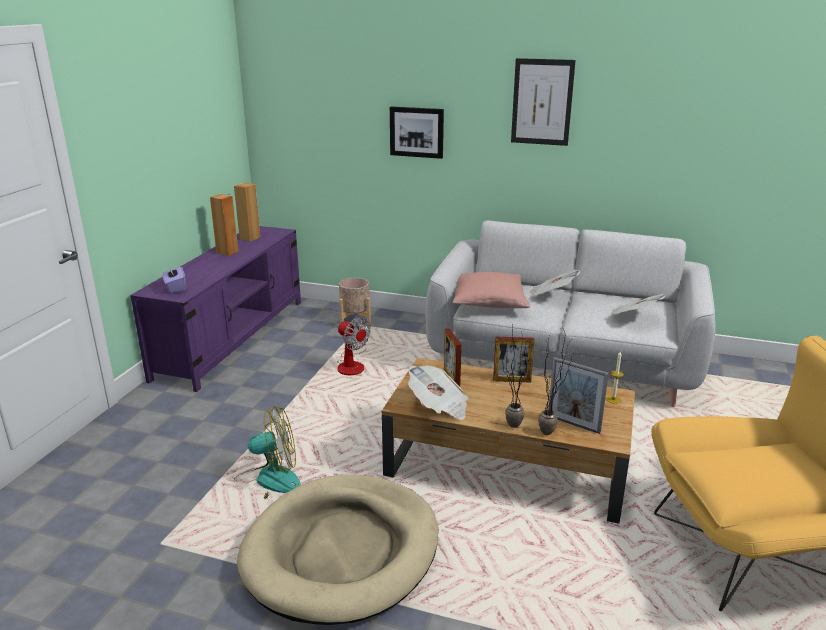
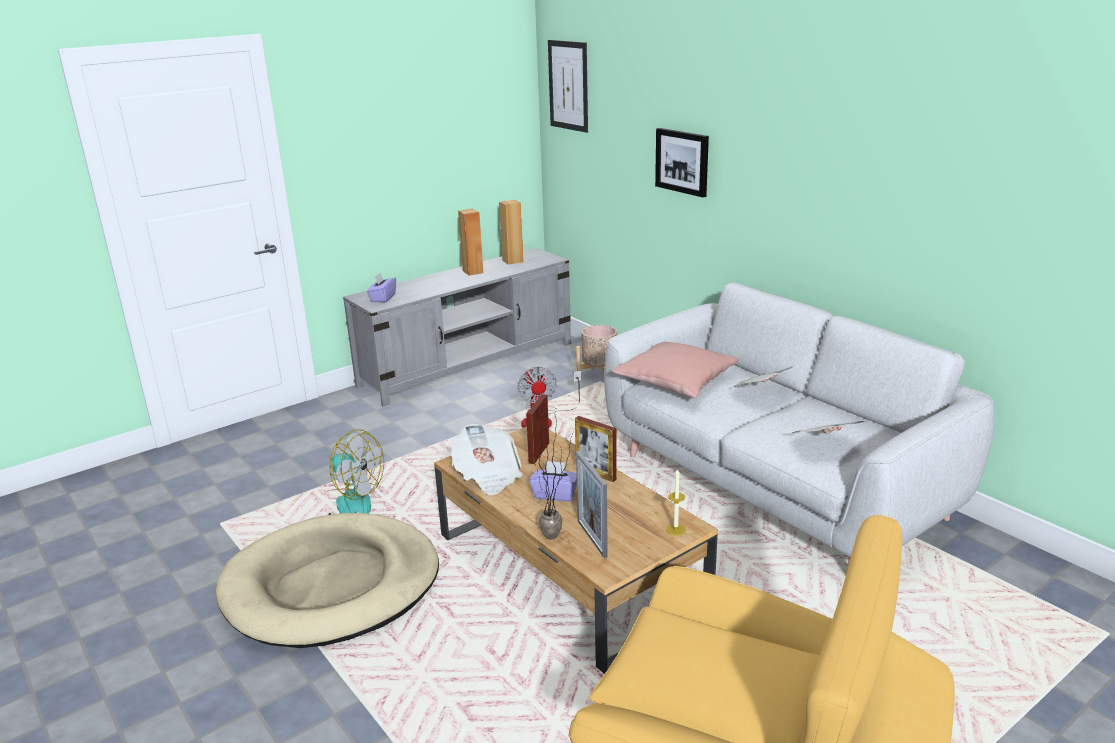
camera: 35 degrees right, 0 degrees up
purple tv stand [130,226,301,392] -> grey tv stand [343,248,571,407]
potted plant [498,323,528,428] -> none
picture [511,58,576,146] -> picture moved to [548,40,588,133]
none -> purple tissue box [529,460,577,502]

